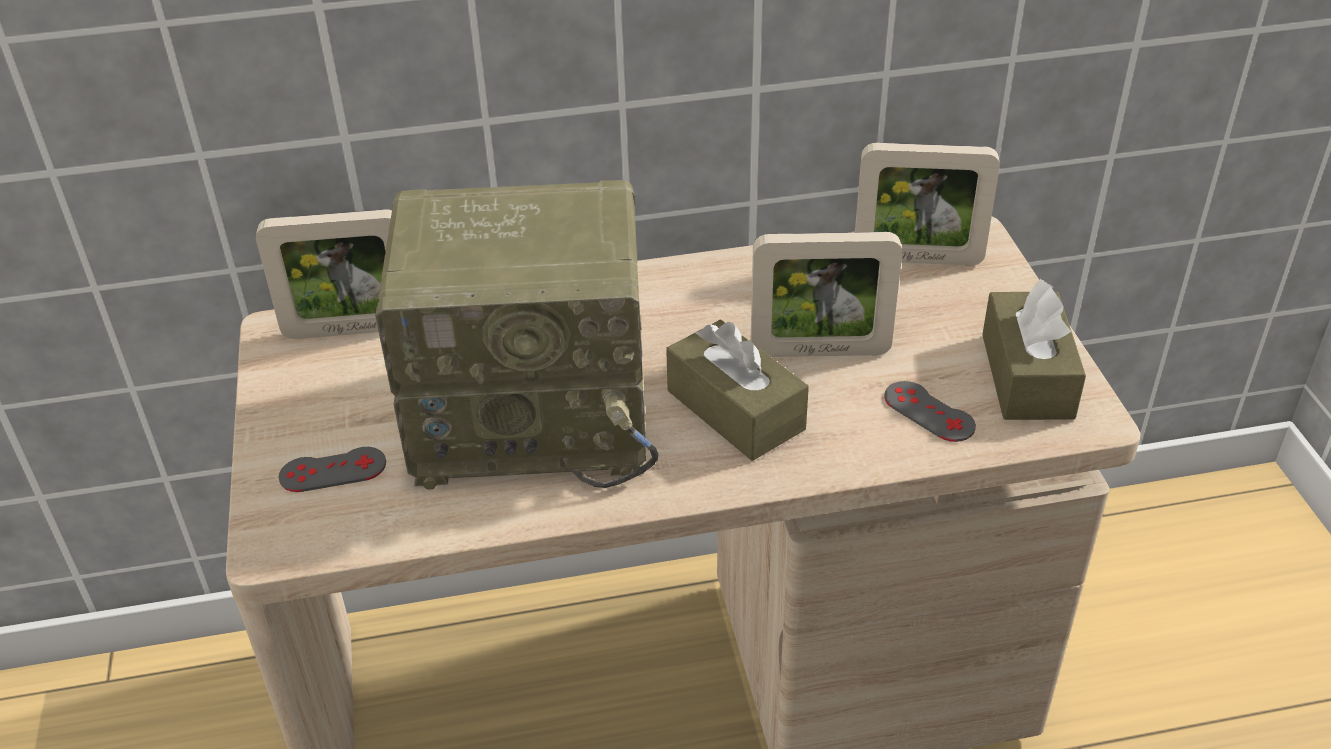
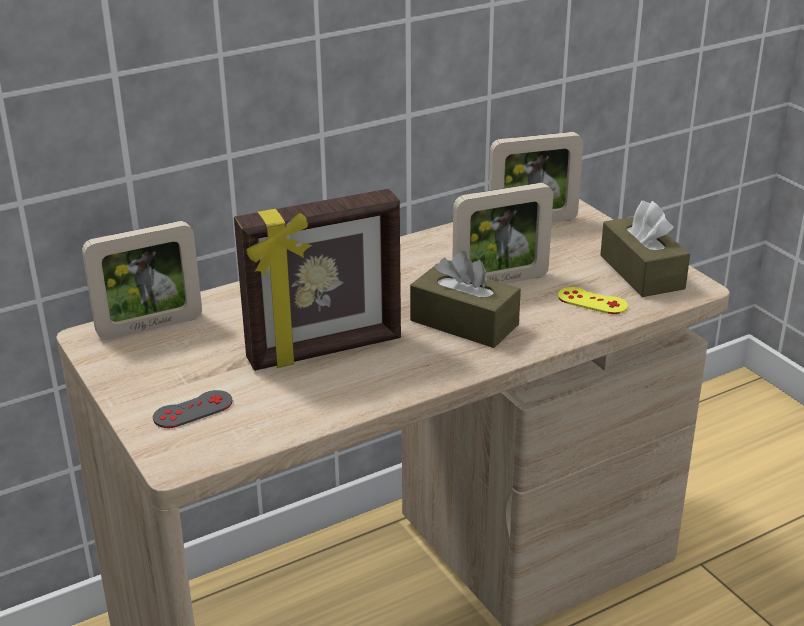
camera: 20 degrees left, 10 degrees down
radio [375,180,659,490] -> picture frame [234,189,401,371]
grey game controller [884,381,976,442] -> yellow game controller [558,287,628,314]

